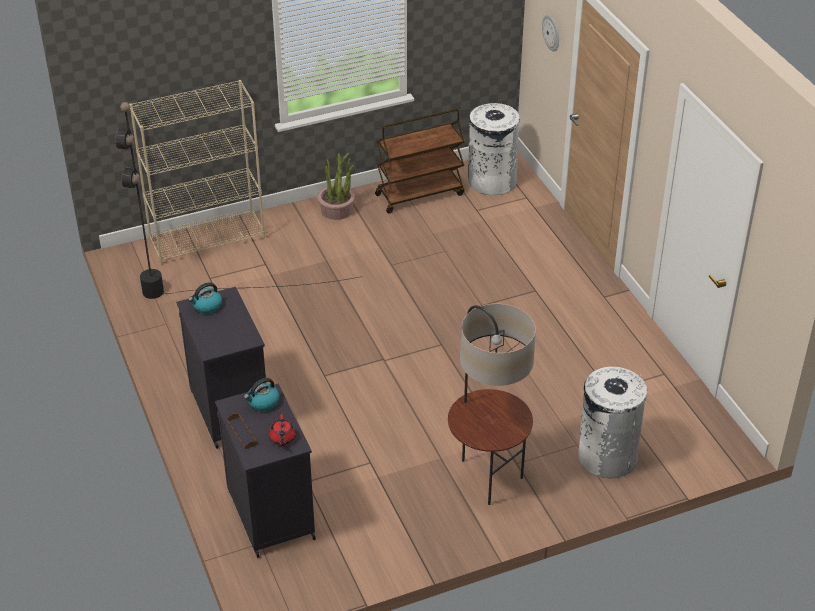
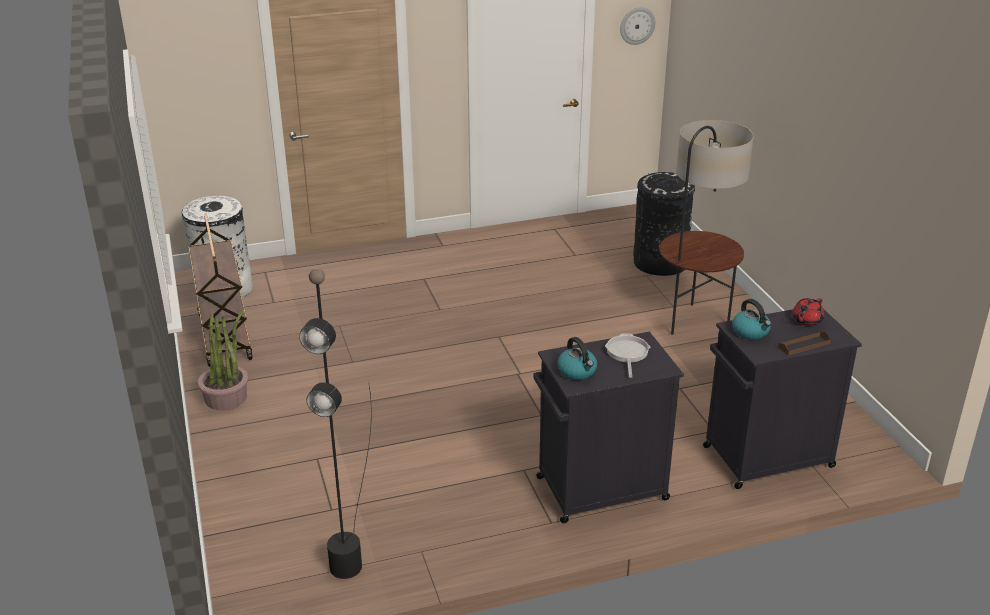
camera: 85 degrees left, 10 degrees down
beige bookcase [129,80,265,265] -> none
red teapot [269,414,296,446] -> red teapot turned 135 degrees clockwise [792,298,824,326]
wall clock [542,15,559,51] -> wall clock moved to [620,7,655,45]
white trash can [578,366,647,478] -> black trash can [633,172,695,276]
none -> frying pan [605,334,650,378]

